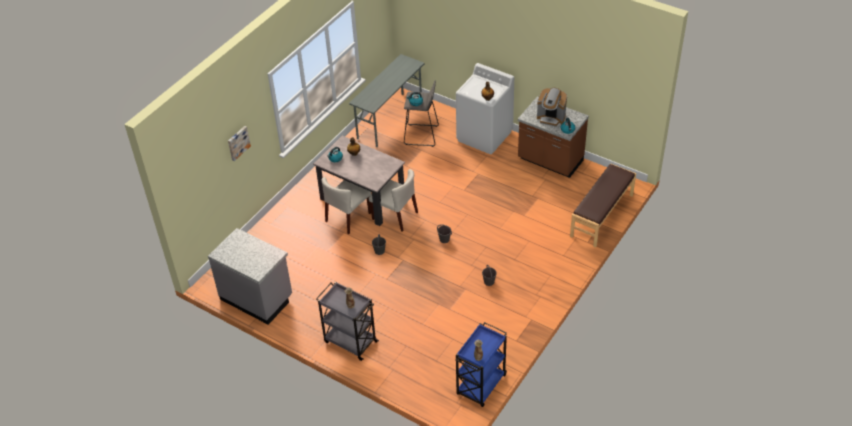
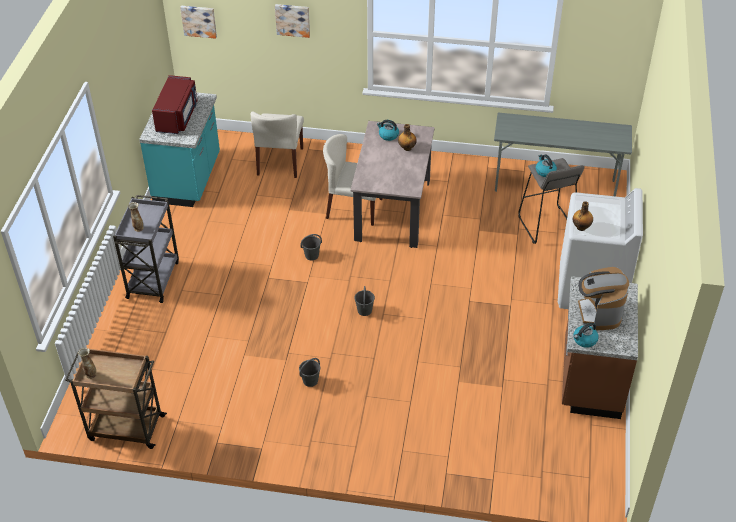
camera: 65 degrees right, 0 degrees up
grey counter [208,228,292,325] -> turquoise counter [139,92,220,207]
beige chair [369,169,418,232] -> beige chair moved to [251,112,304,178]
blue cart [455,322,507,407] -> brown cart [65,349,167,449]
brown bench [570,164,636,247] -> none
none -> red microwave [152,75,198,134]
none -> picture [180,6,217,39]

